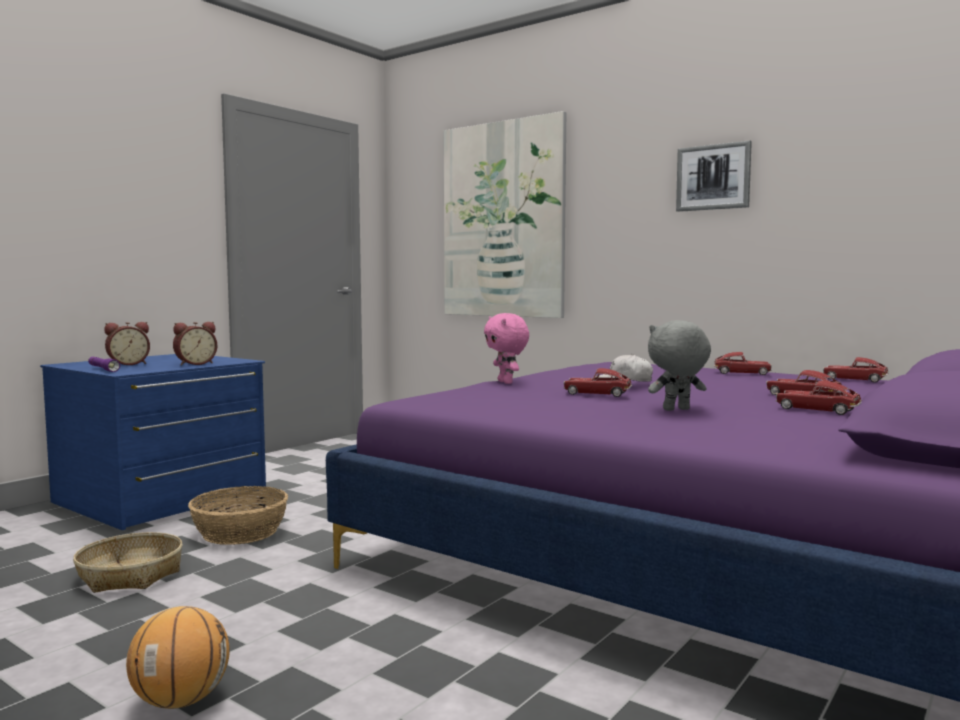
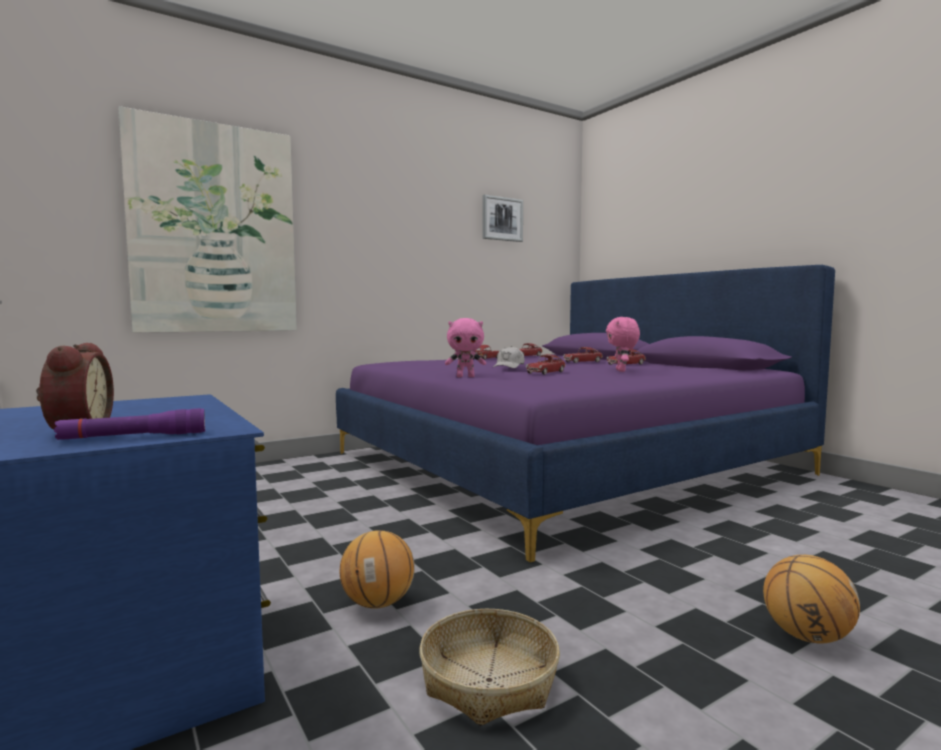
camera: 70 degrees left, 0 degrees up
alarm clock [173,322,217,366] -> none
basket [188,486,288,545] -> basketball [340,530,415,609]
grey plush toy [648,320,711,411] -> pink plush toy [606,317,640,372]
picture [676,140,752,212] -> picture moved to [482,195,523,242]

